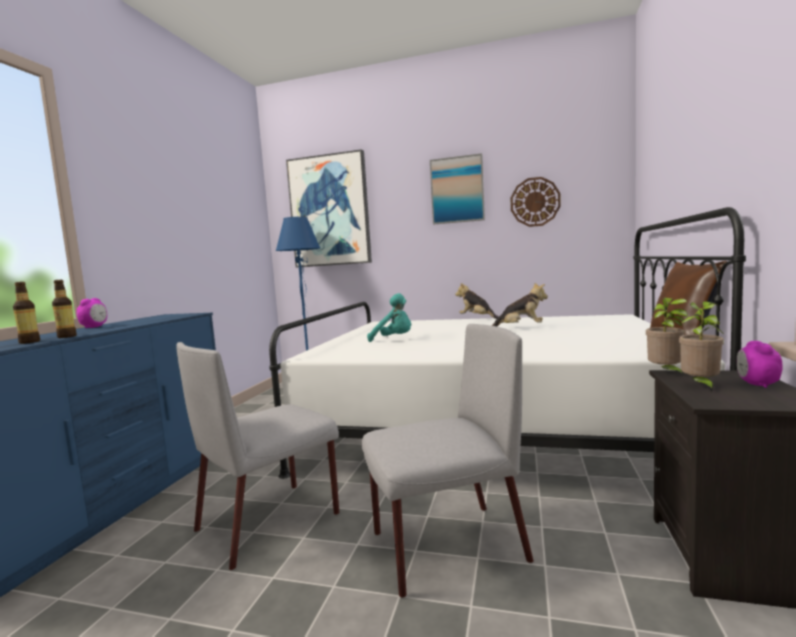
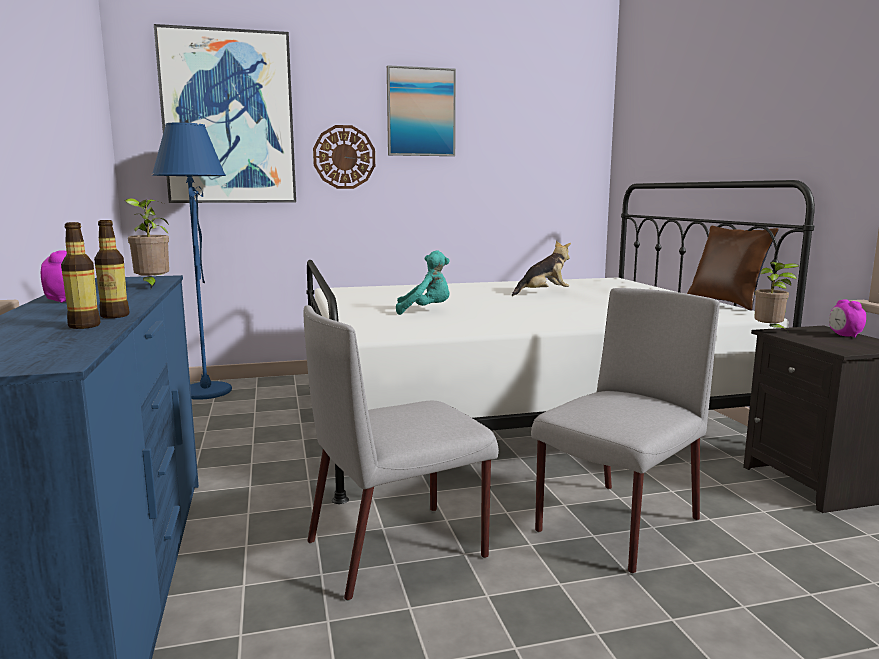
camera: 30 degrees left, 5 degrees up
grey chair [176,342,339,570] -> grey chair turned 45 degrees clockwise [304,305,499,601]
plush toy [455,283,499,319] -> none
wall clock [510,177,561,227] -> wall clock moved to [313,125,375,189]
potted plant [679,301,725,393] -> potted plant moved to [125,198,169,290]

